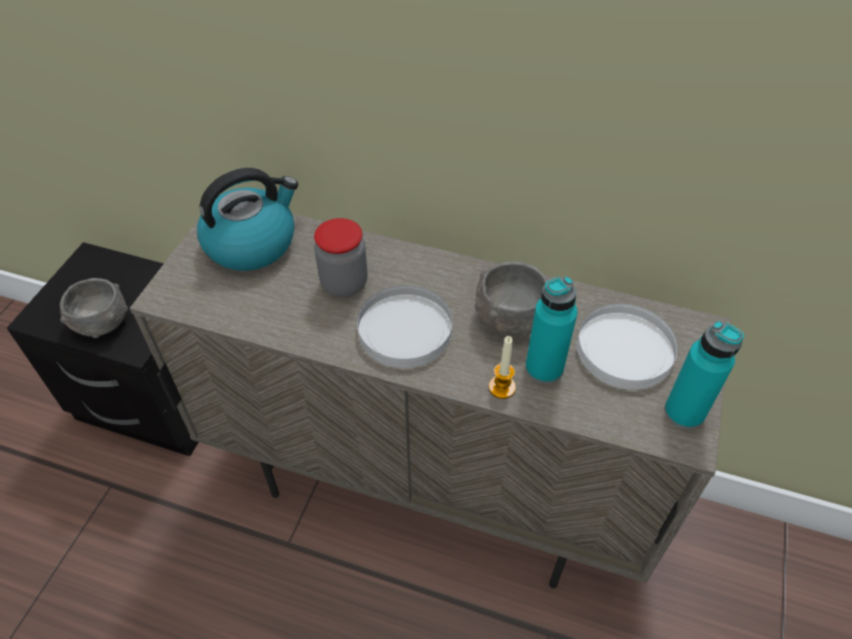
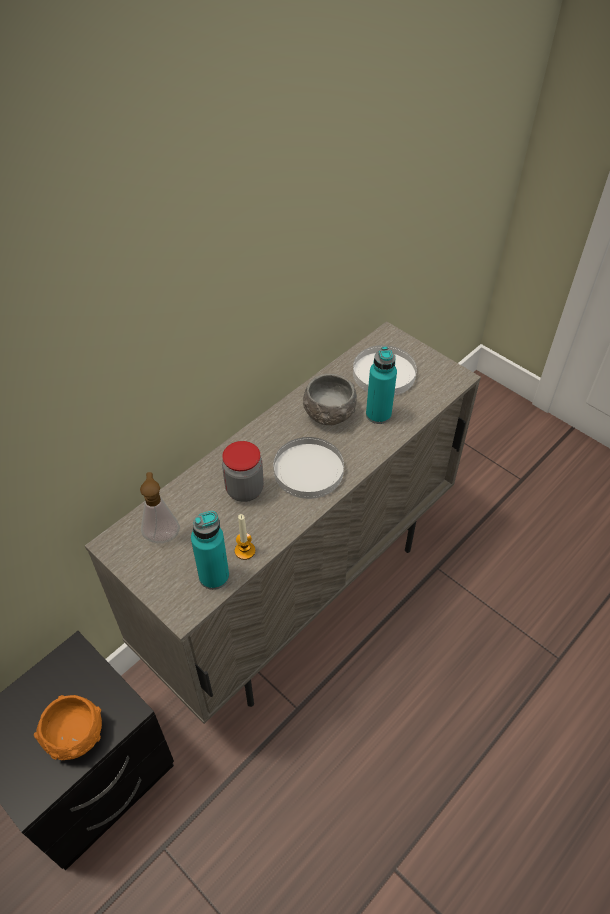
camera: 65 degrees left, 0 degrees up
grey bowl [60,278,128,338] -> orange bowl [34,695,102,760]
kettle [197,168,298,271] -> soap dispenser [140,472,180,543]
candle [488,336,516,399] -> candle moved to [235,514,255,560]
turquoise bottle [664,321,744,429] -> turquoise bottle moved to [191,511,229,590]

